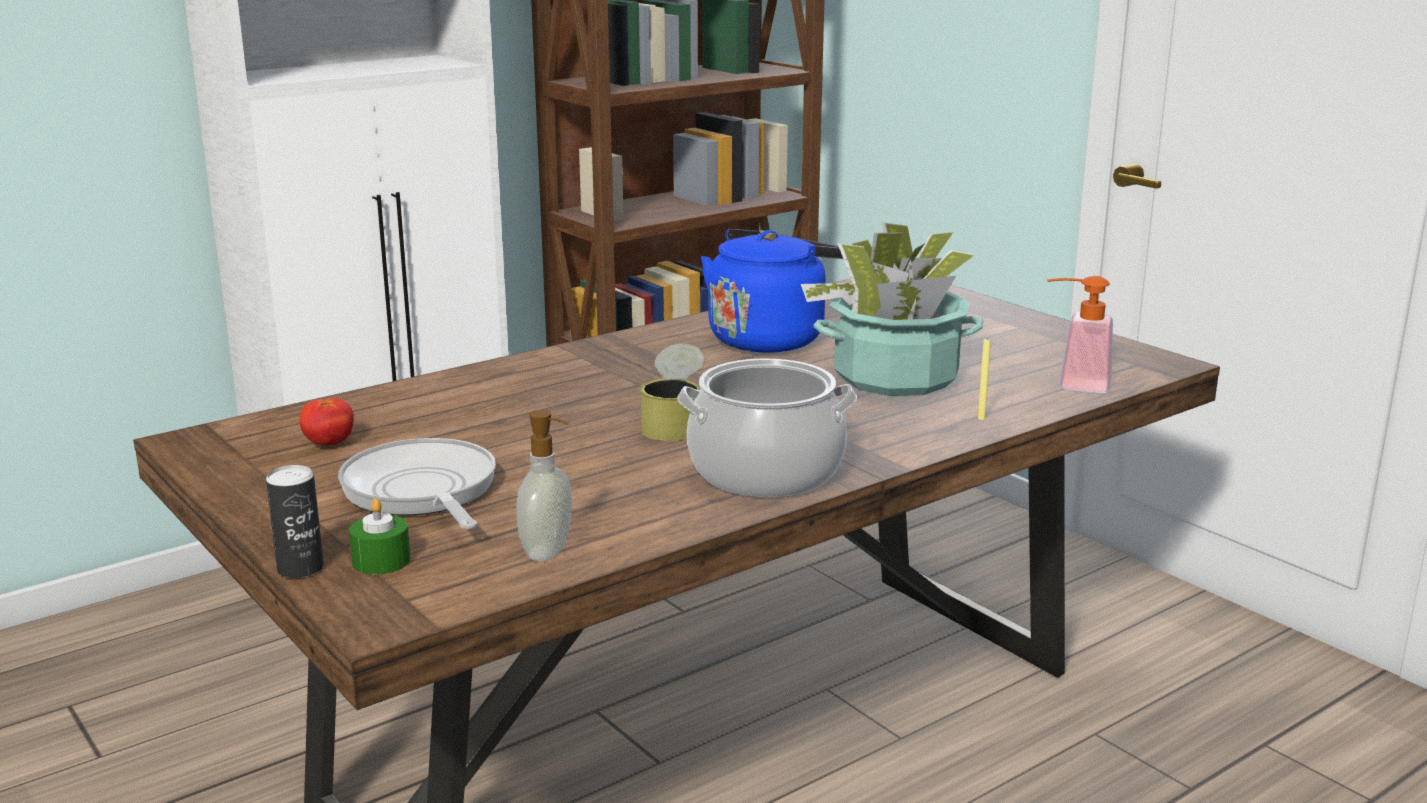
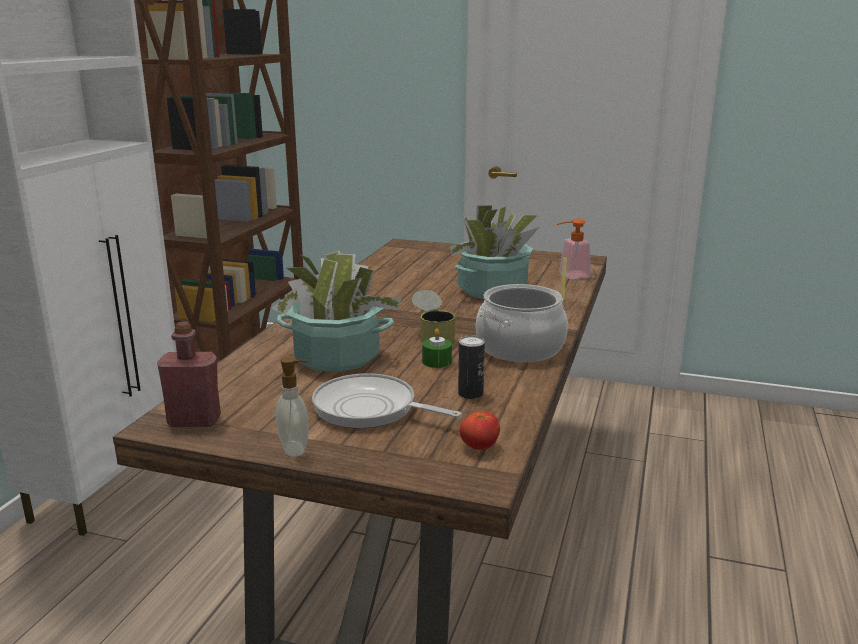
camera: 35 degrees left, 0 degrees up
can [266,465,324,578] -> can moved to [458,335,485,399]
tomato [300,398,354,446] -> tomato moved to [460,411,500,450]
green candle [349,498,411,574] -> green candle moved to [422,329,452,368]
soap dispenser [516,410,572,561] -> soap dispenser moved to [275,357,309,457]
blue kettle [701,229,843,353] -> none
none -> red bottle [157,321,221,427]
none -> potted plant [271,251,402,372]

